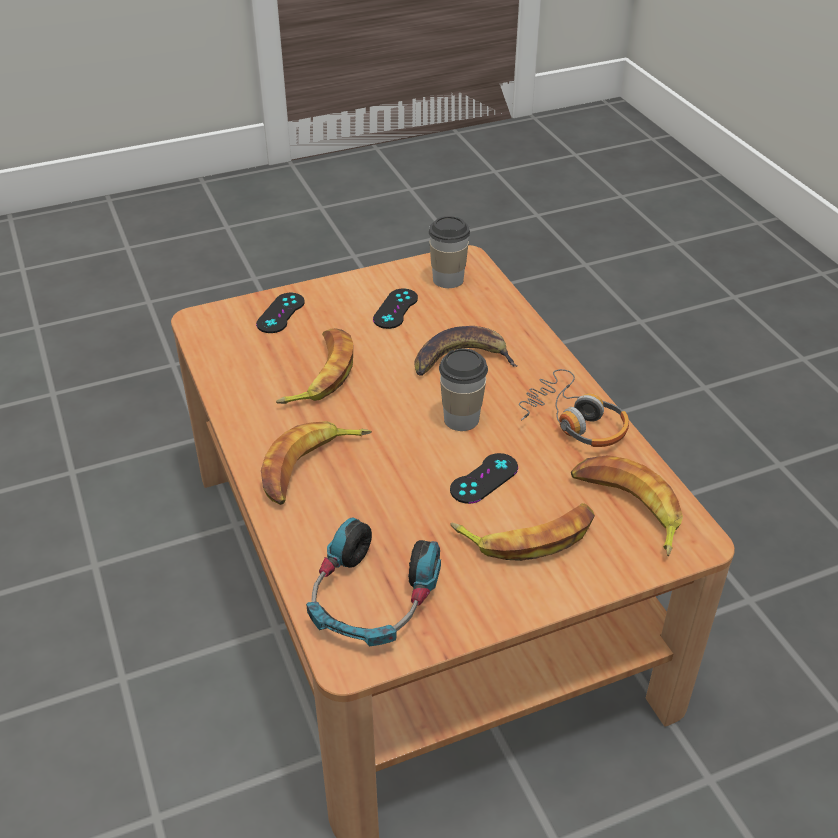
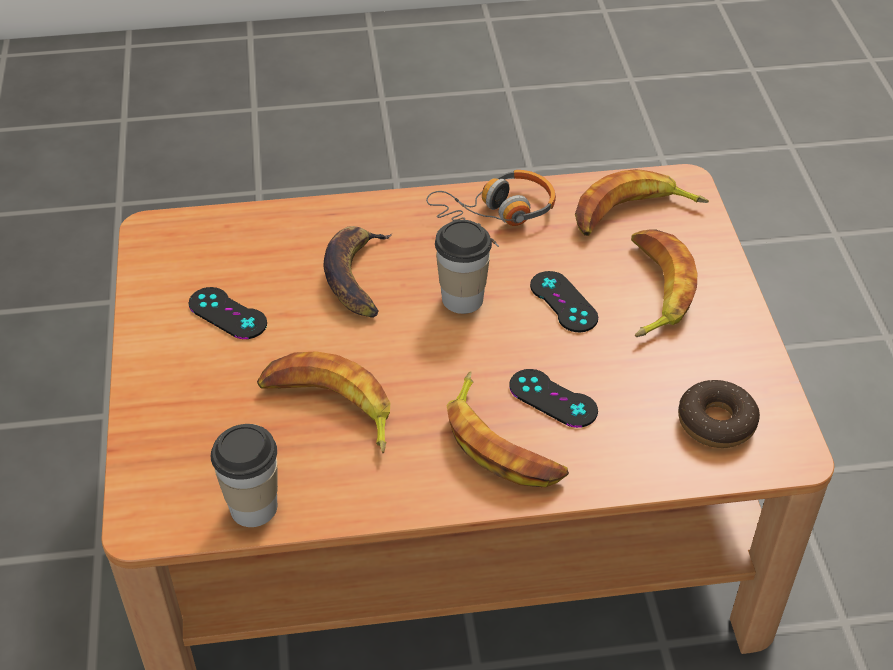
camera: 75 degrees left, 5 degrees up
black game controller [256,293,305,333] -> black game controller moved to [509,369,598,428]
headphones [306,518,441,647] -> donut [678,380,760,448]
cup [429,216,470,288] -> cup moved to [211,424,278,527]

